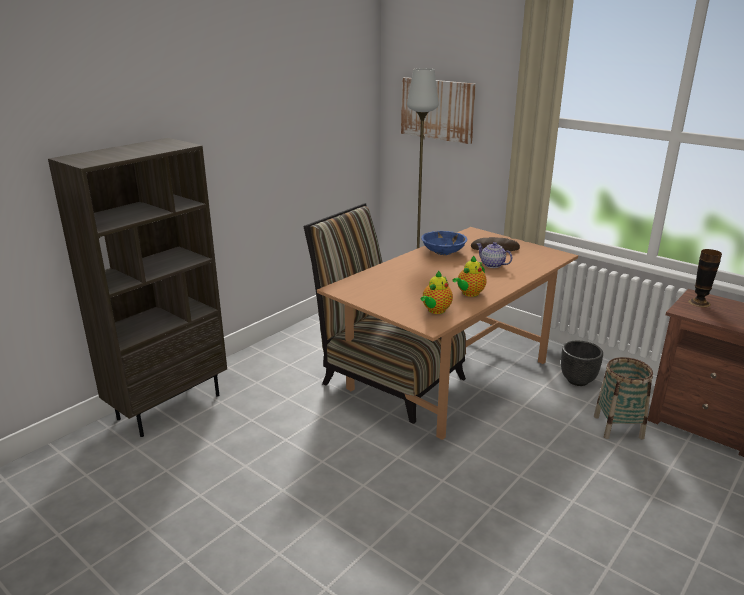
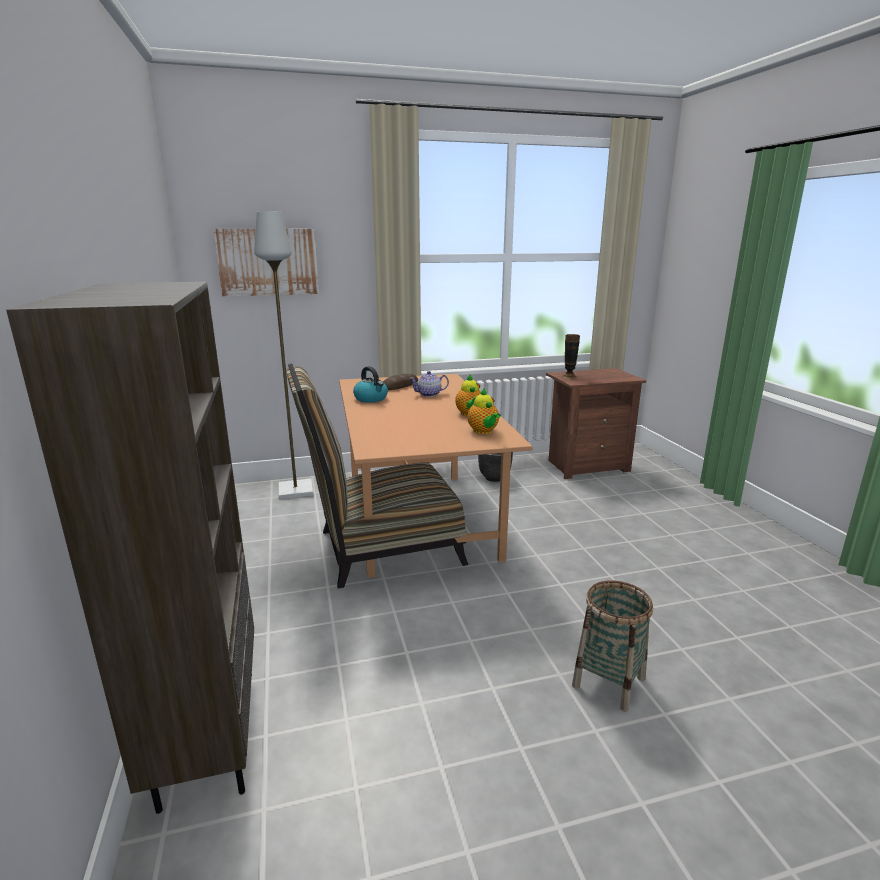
camera: 55 degrees left, 5 degrees down
blue bowl [421,231,467,255] -> kettle [353,366,388,403]
basket [594,357,653,440] -> basket moved to [572,580,653,712]

